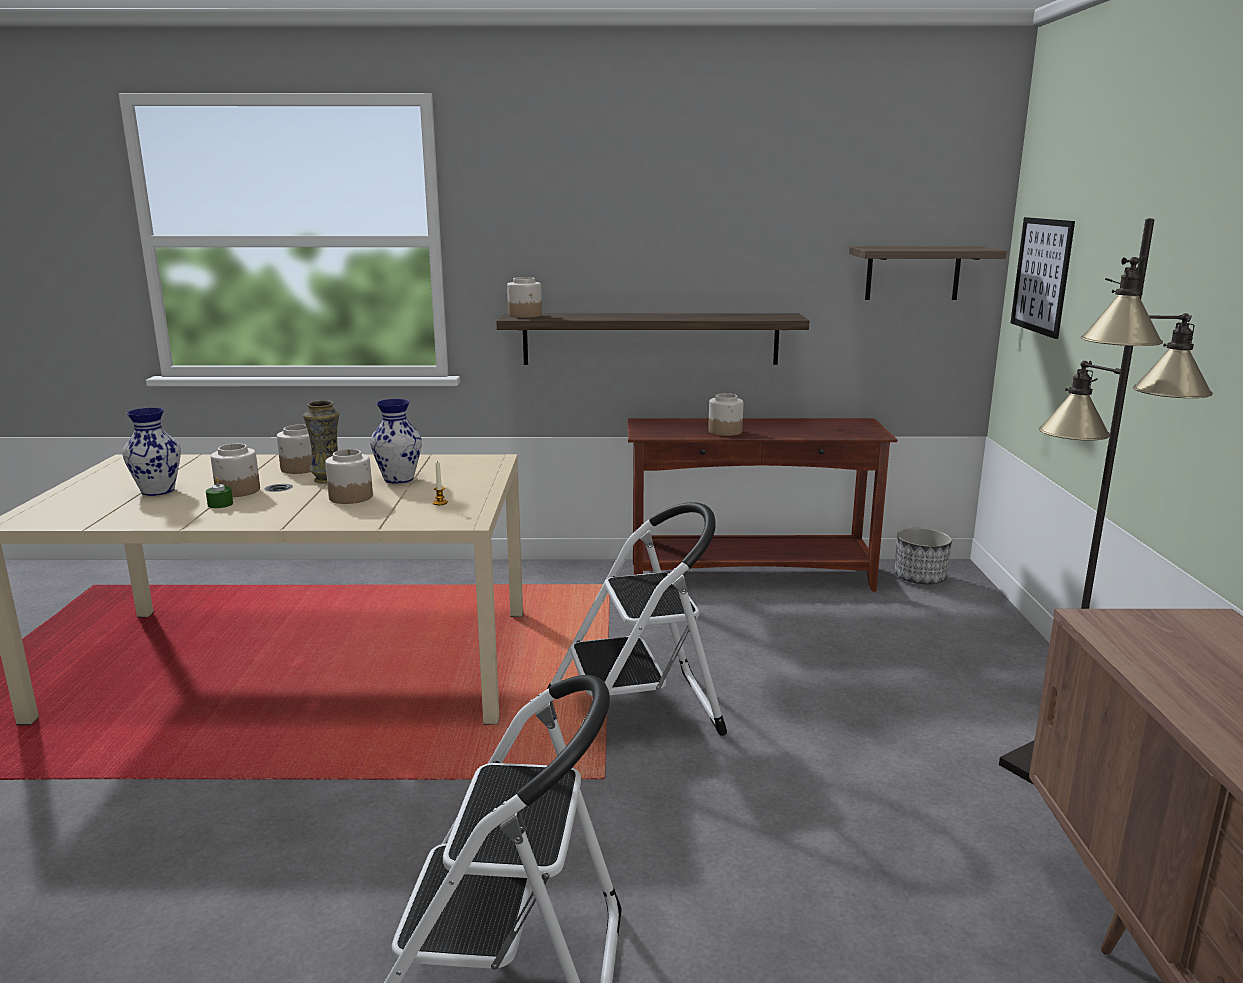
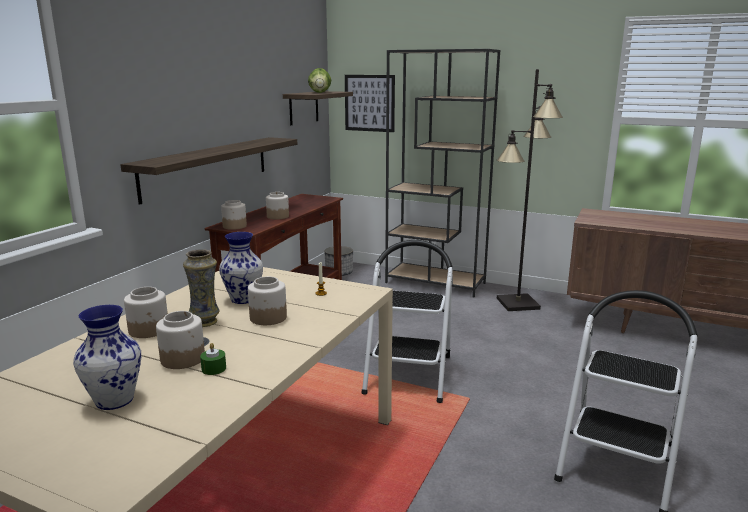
camera: 65 degrees left, 0 degrees up
jar [507,277,542,318] -> jar moved to [221,200,247,230]
none -> lettuce [308,68,331,93]
none -> bookcase [385,49,500,297]

